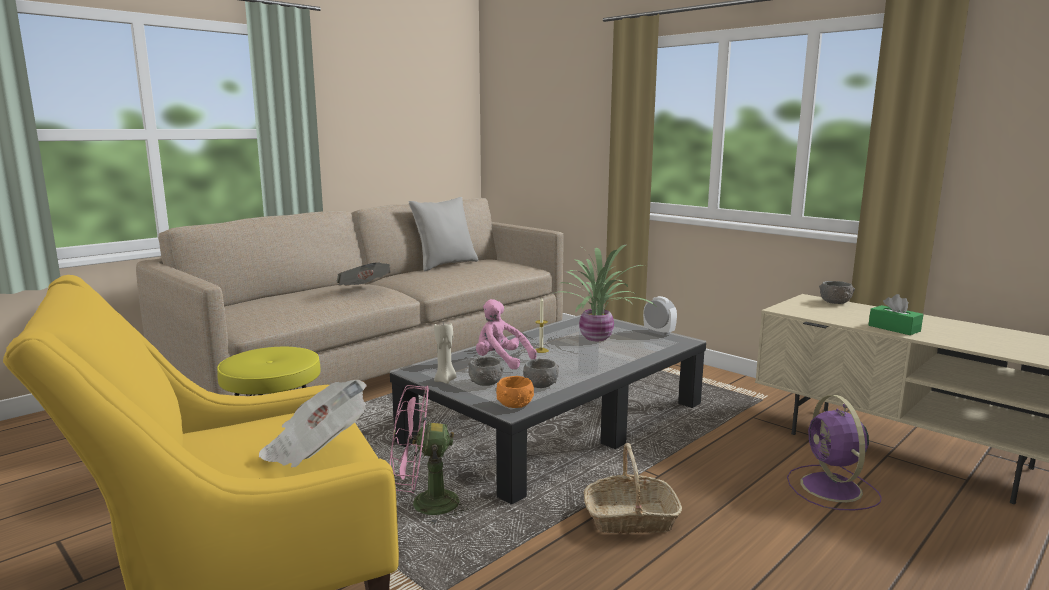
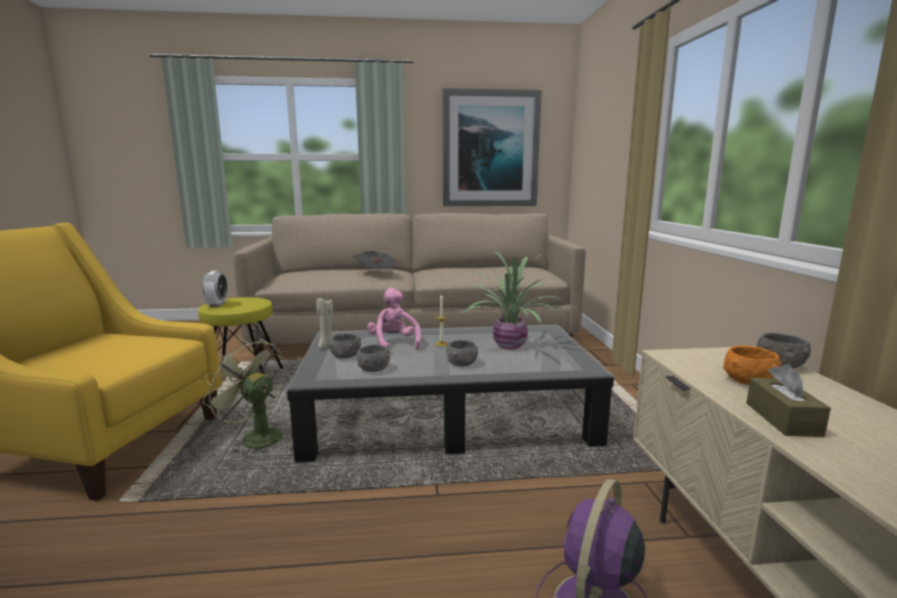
camera: 40 degrees right, 0 degrees up
newspaper [259,380,367,467] -> none
pink fan [390,385,474,525] -> green fan [201,339,285,456]
grey pillow [409,197,478,271] -> none
orange bowl [496,376,534,408] -> orange bowl moved to [723,345,781,385]
basket [583,443,682,533] -> none
alarm clock [643,296,677,336] -> alarm clock moved to [202,271,228,307]
green tissue box [869,294,923,335] -> brown tissue box [746,363,831,437]
none -> picture [443,88,542,206]
none -> grey bowl [446,340,478,367]

